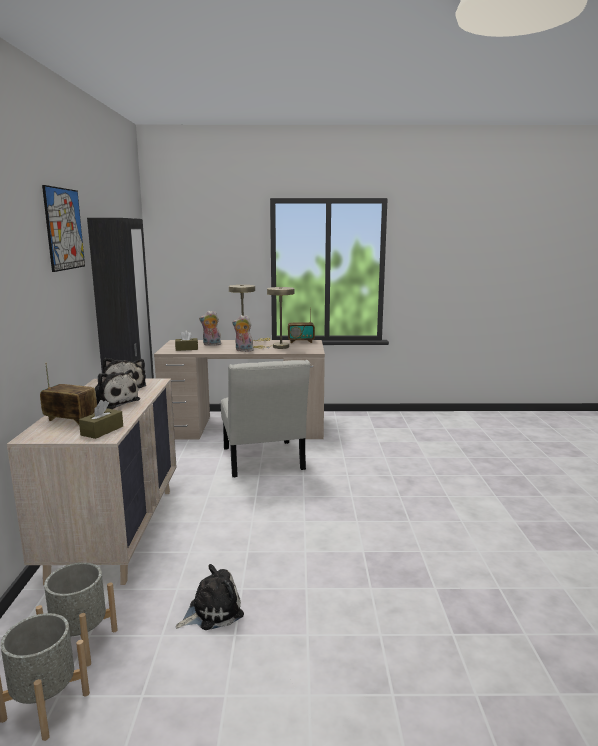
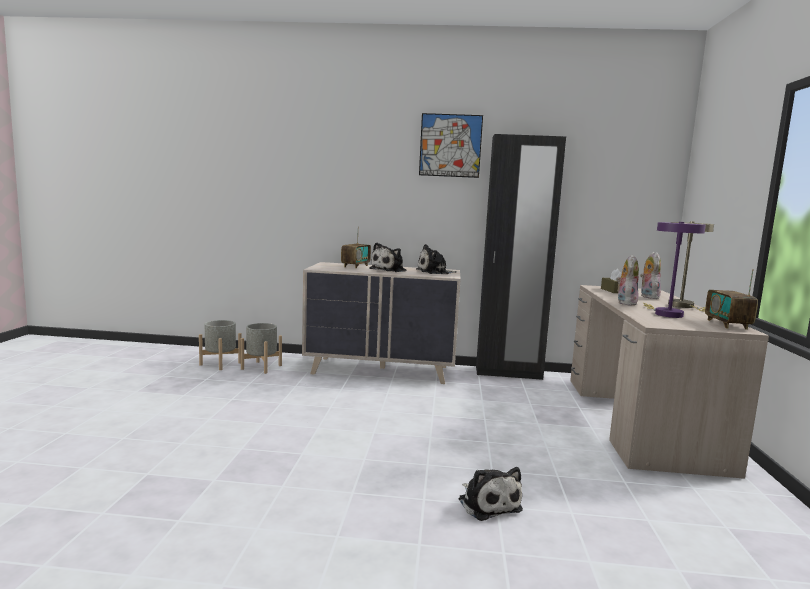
camera: 95 degrees right, 5 degrees down
brown tissue box [79,400,123,439] -> none
plush toy [176,564,244,630] -> plush toy moved to [459,467,523,521]
white chair [221,360,310,477] -> none
beige table lamp [253,287,294,349] -> purple table lamp [643,222,706,318]

